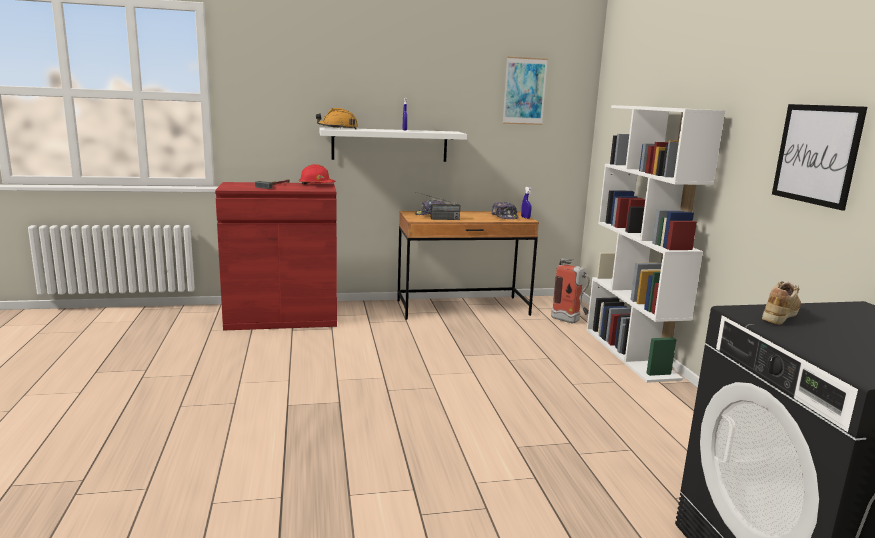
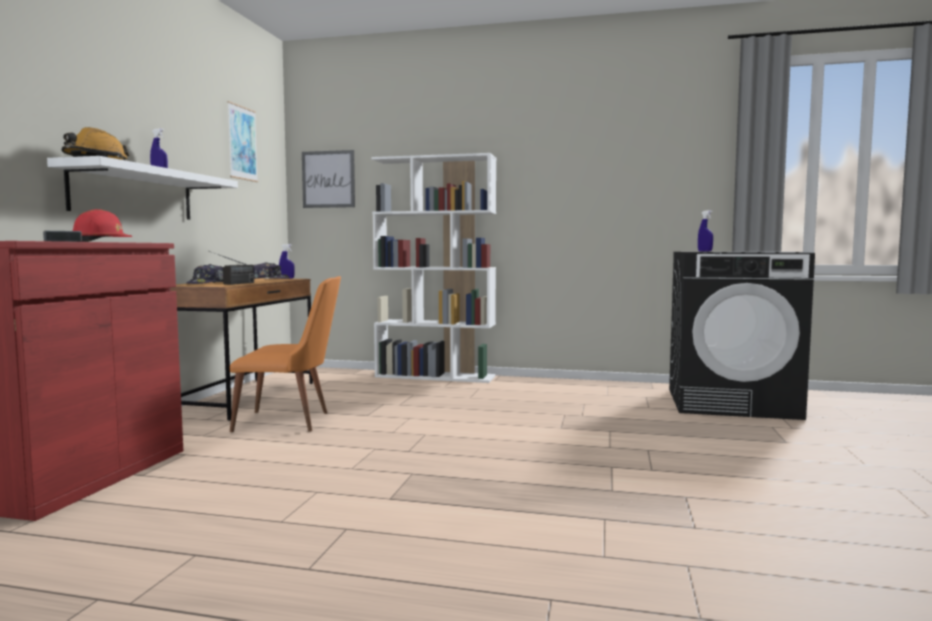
camera: 65 degrees left, 10 degrees down
fire extinguisher [551,258,590,323] -> none
beige shoe [762,281,801,325] -> blue spray bottle [698,210,713,252]
picture [772,104,867,211] -> picture moved to [302,150,355,208]
none -> orange chair [230,276,341,432]

